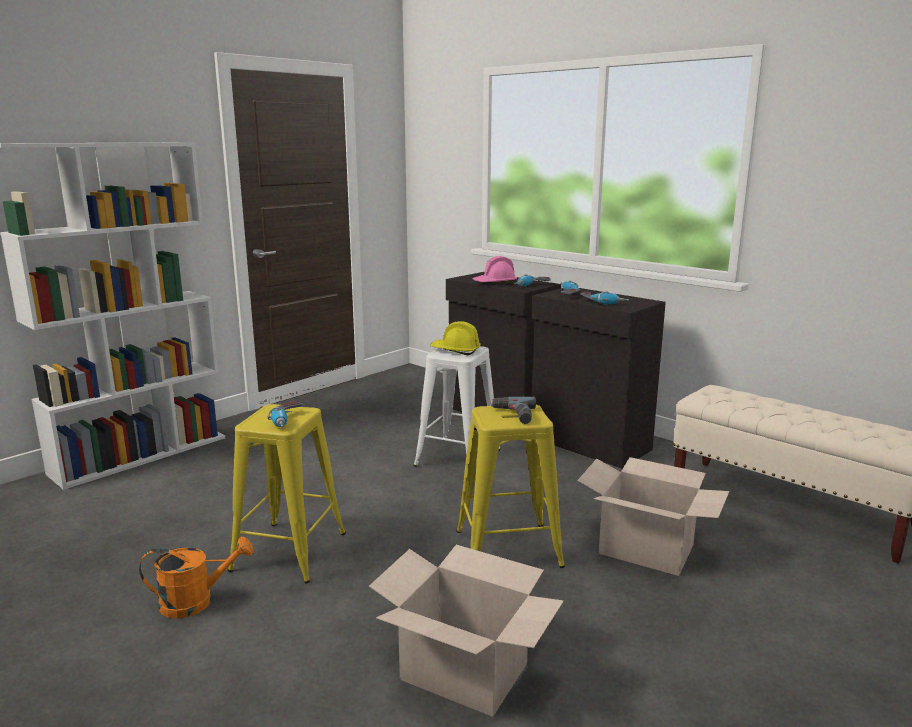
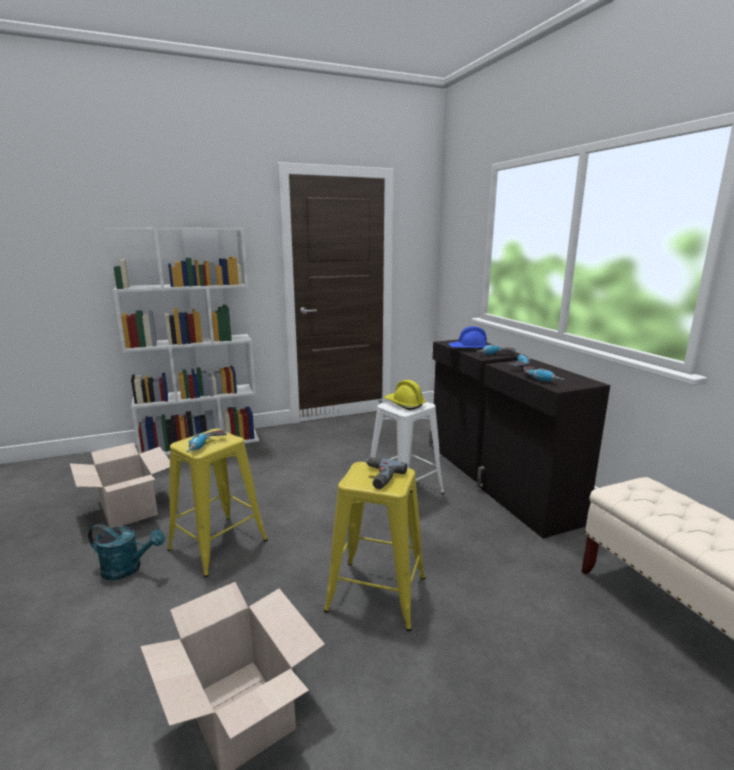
camera: 25 degrees right, 0 degrees up
orange watering can [139,536,254,619] -> turquoise watering can [88,524,165,580]
pink hard hat [472,256,517,284] -> blue hard hat [448,326,487,351]
cardboard box [577,457,729,576] -> cardboard box moved to [70,443,170,528]

